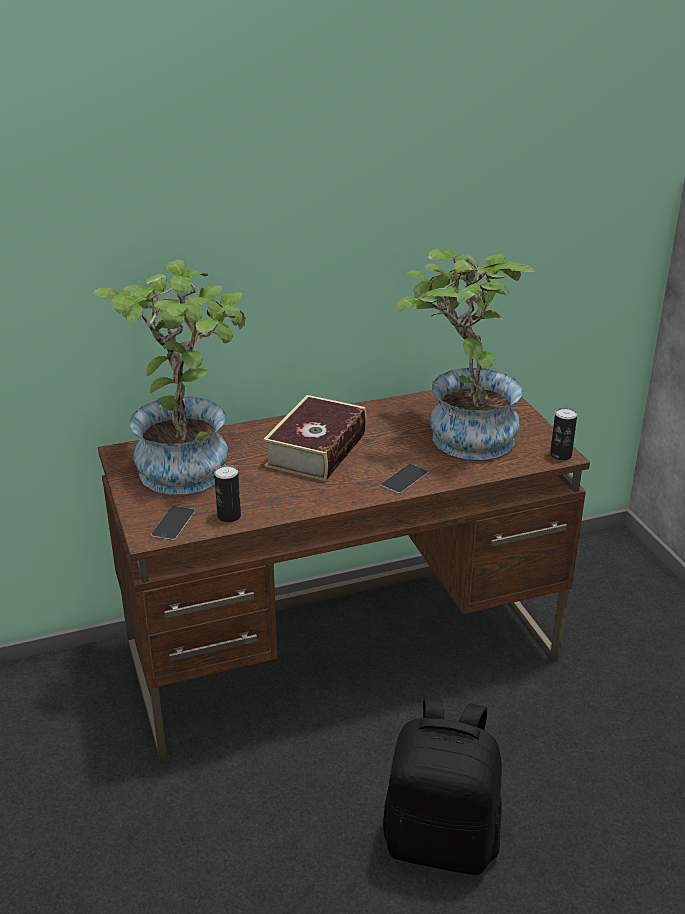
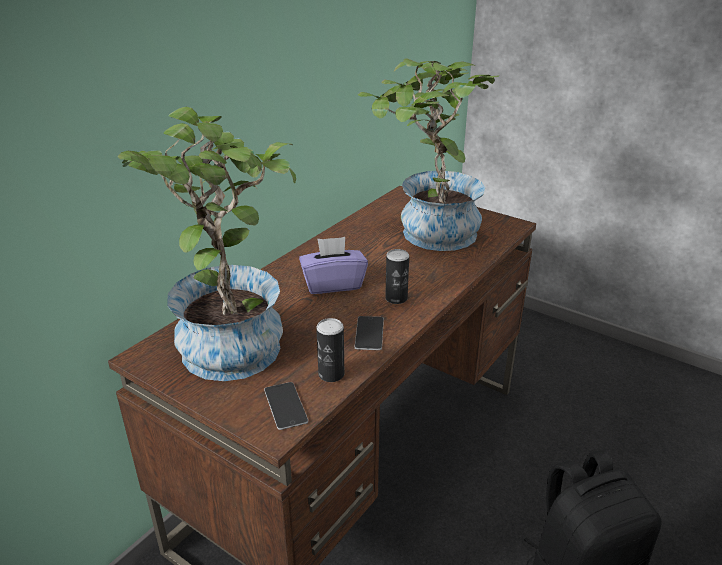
camera: 35 degrees left, 0 degrees up
book [263,395,367,481] -> purple tissue box [299,237,368,294]
phone [381,464,429,494] -> phone moved to [355,316,384,350]
can [550,408,577,460] -> can moved to [385,249,409,304]

